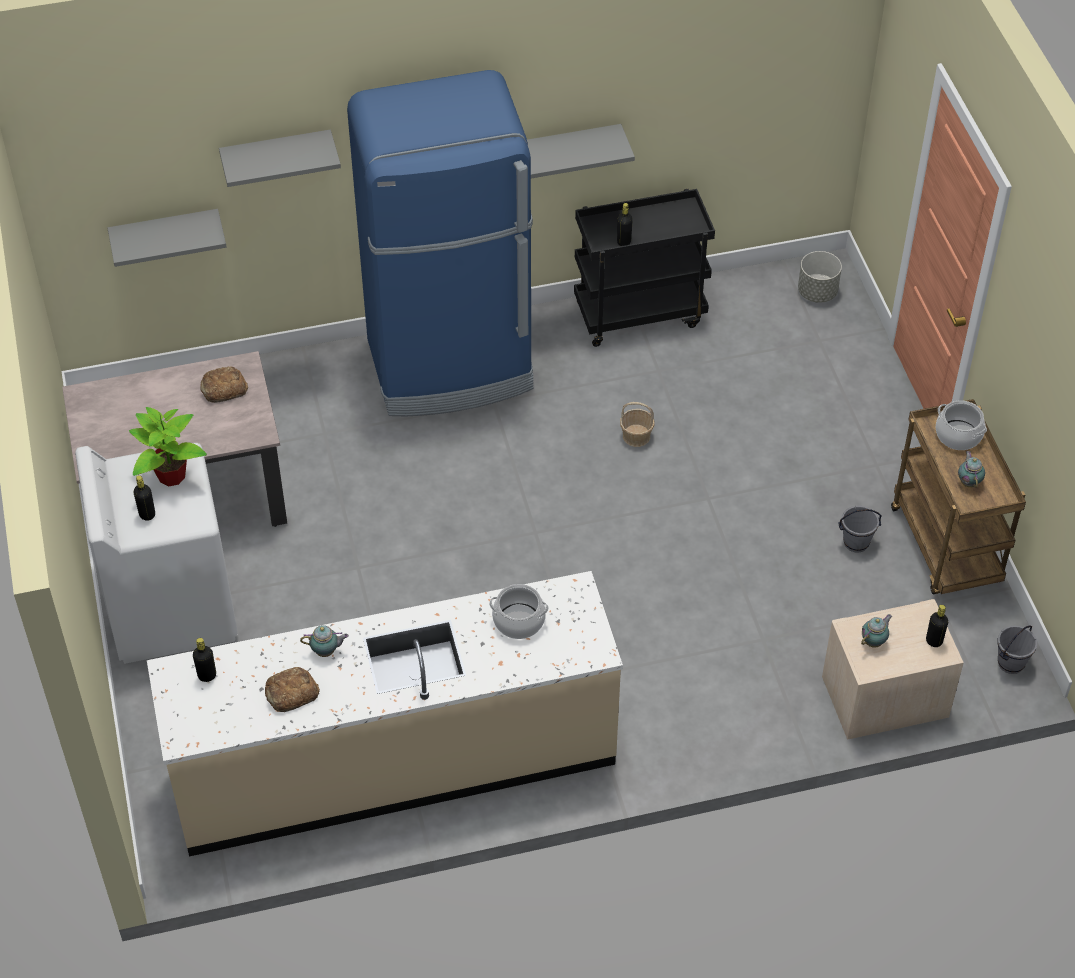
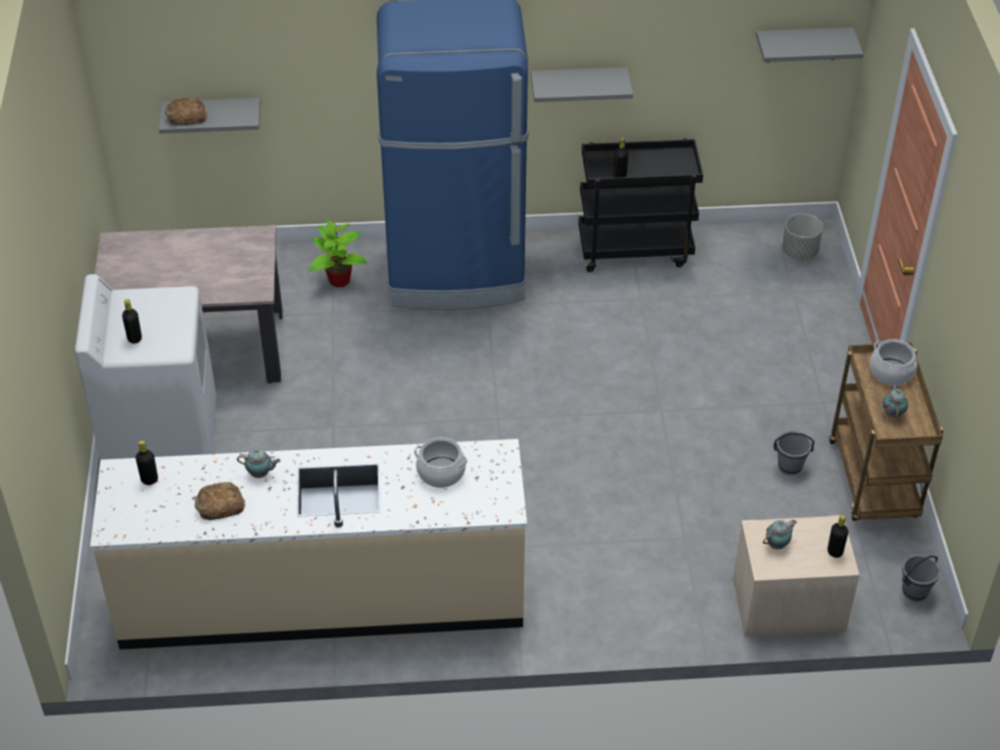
camera: 10 degrees right, 5 degrees down
potted plant [129,407,207,487] -> potted plant moved to [309,220,367,287]
bread [200,367,248,403] -> bread moved to [165,97,208,126]
grey shelf [219,130,341,187] -> grey shelf moved to [756,27,863,62]
basket [620,402,655,447] -> none

